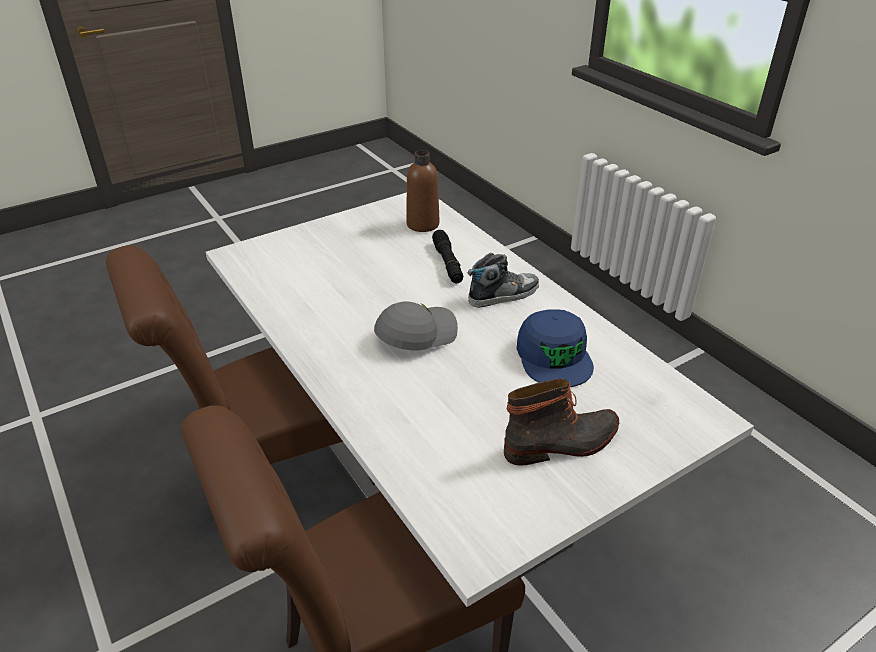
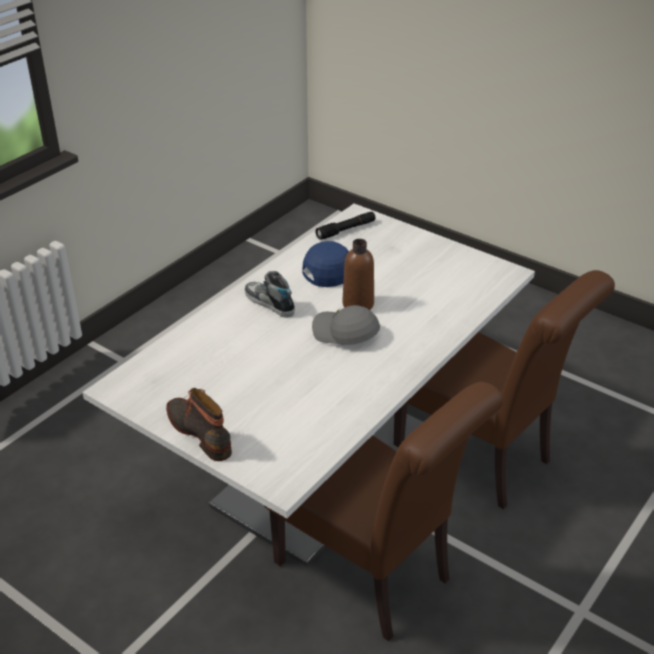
camera: 110 degrees left, 0 degrees up
brown bottle [406,150,439,232] -> brown bottle moved to [343,239,374,310]
black flashlight [432,230,463,283] -> black flashlight moved to [316,212,376,240]
boot [504,379,619,465] -> boot moved to [166,388,232,461]

